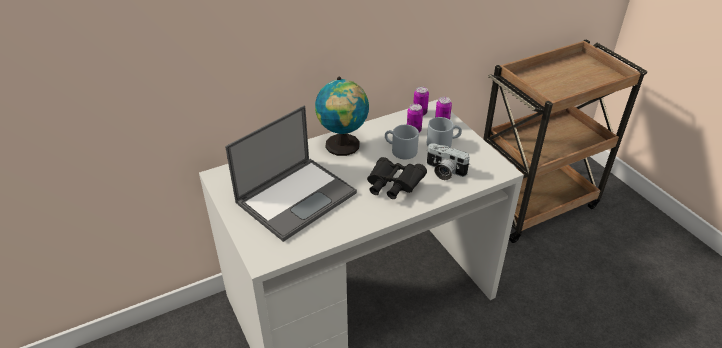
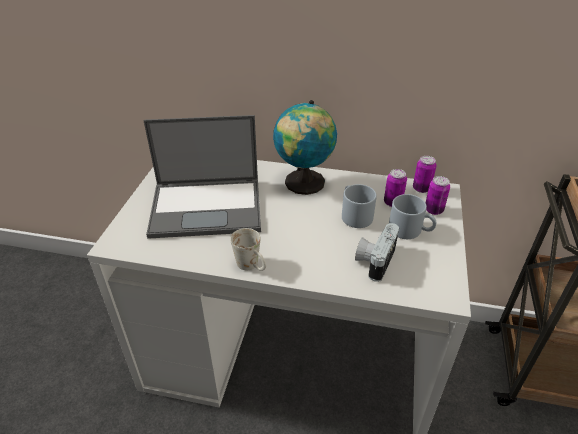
camera: 40 degrees right, 0 degrees up
black binoculars [367,157,427,199] -> none
camera [427,143,470,180] -> camera turned 45 degrees clockwise [355,223,399,282]
none -> white mug [230,228,266,271]

